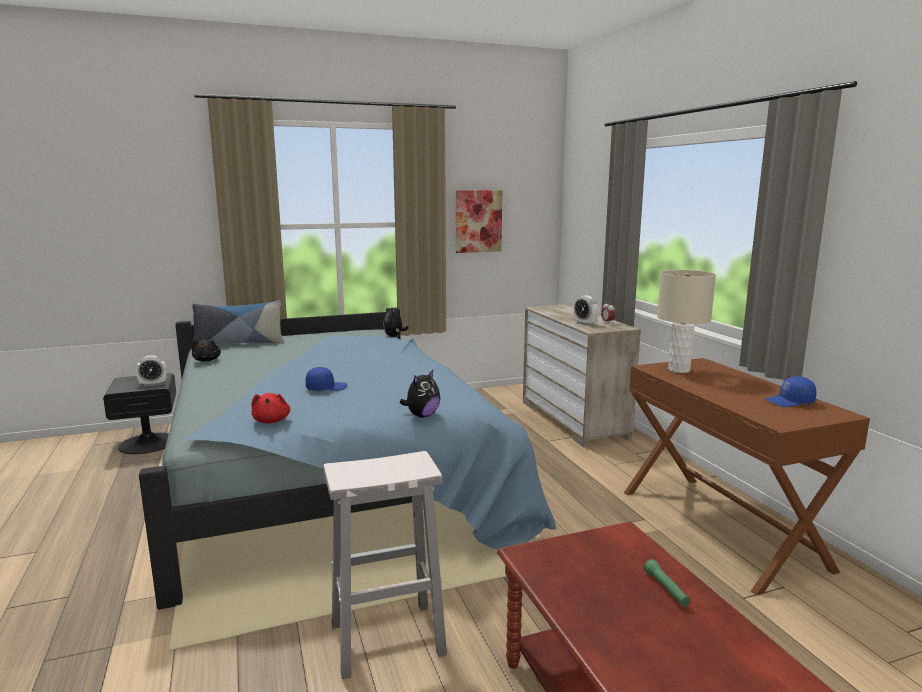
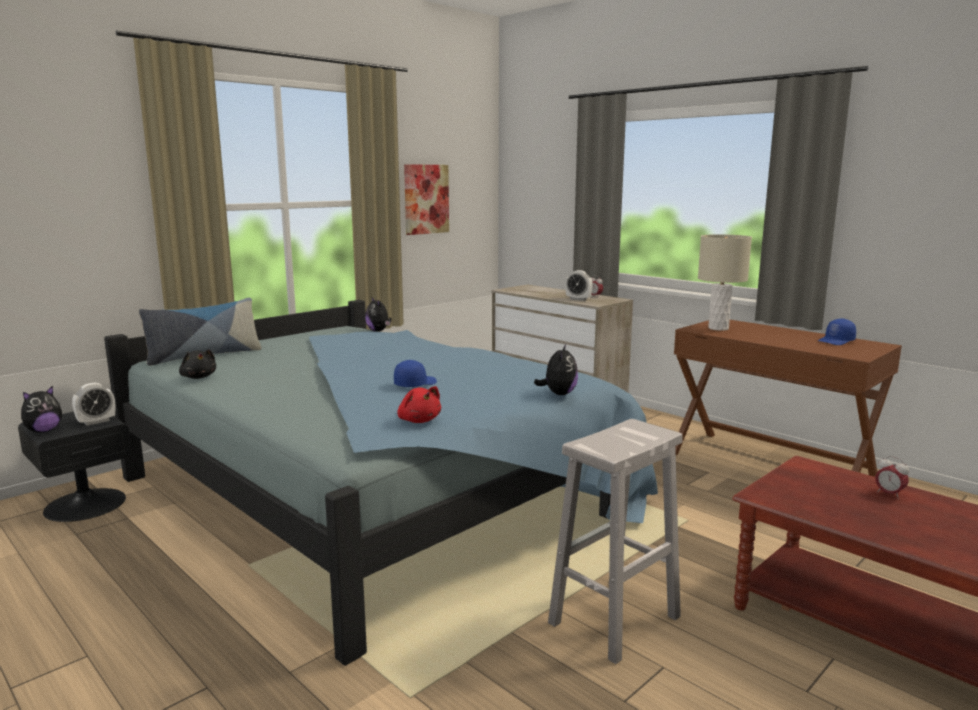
camera: 25 degrees left, 0 degrees up
green flashlight [644,559,690,607] -> alarm clock [875,456,909,499]
none -> plush toy [21,386,62,433]

